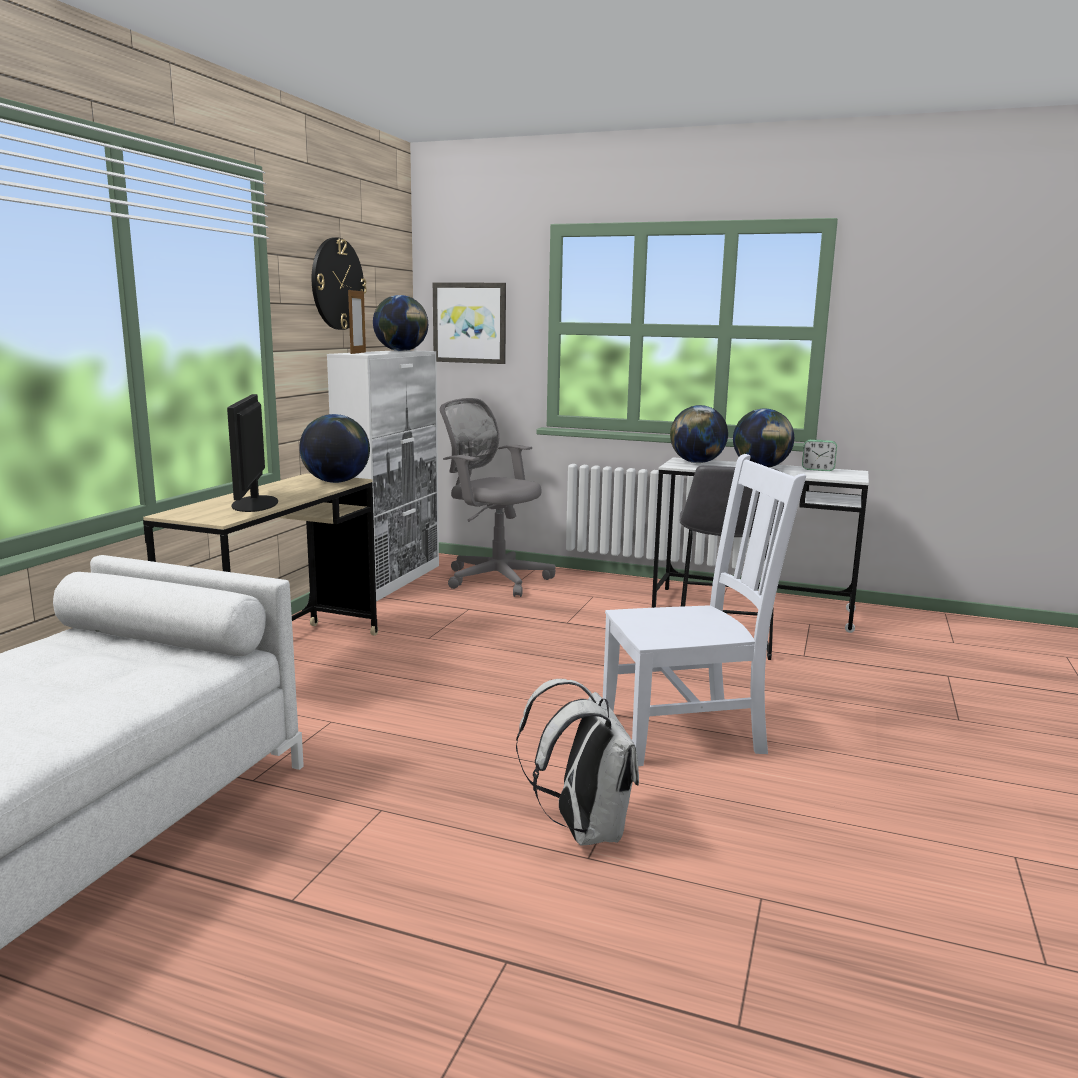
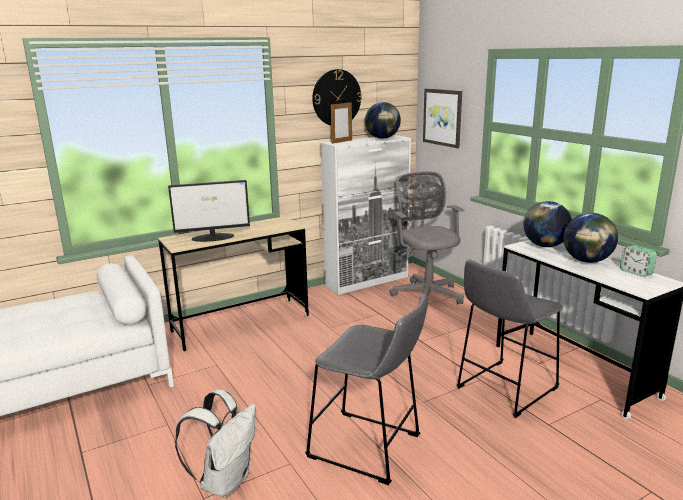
camera: 40 degrees right, 5 degrees up
monitor [227,394,278,512] -> monitor turned 135 degrees counterclockwise [168,180,250,242]
globe [299,414,370,483] -> none
white chair [603,454,806,766] -> grey stool [305,294,429,485]

